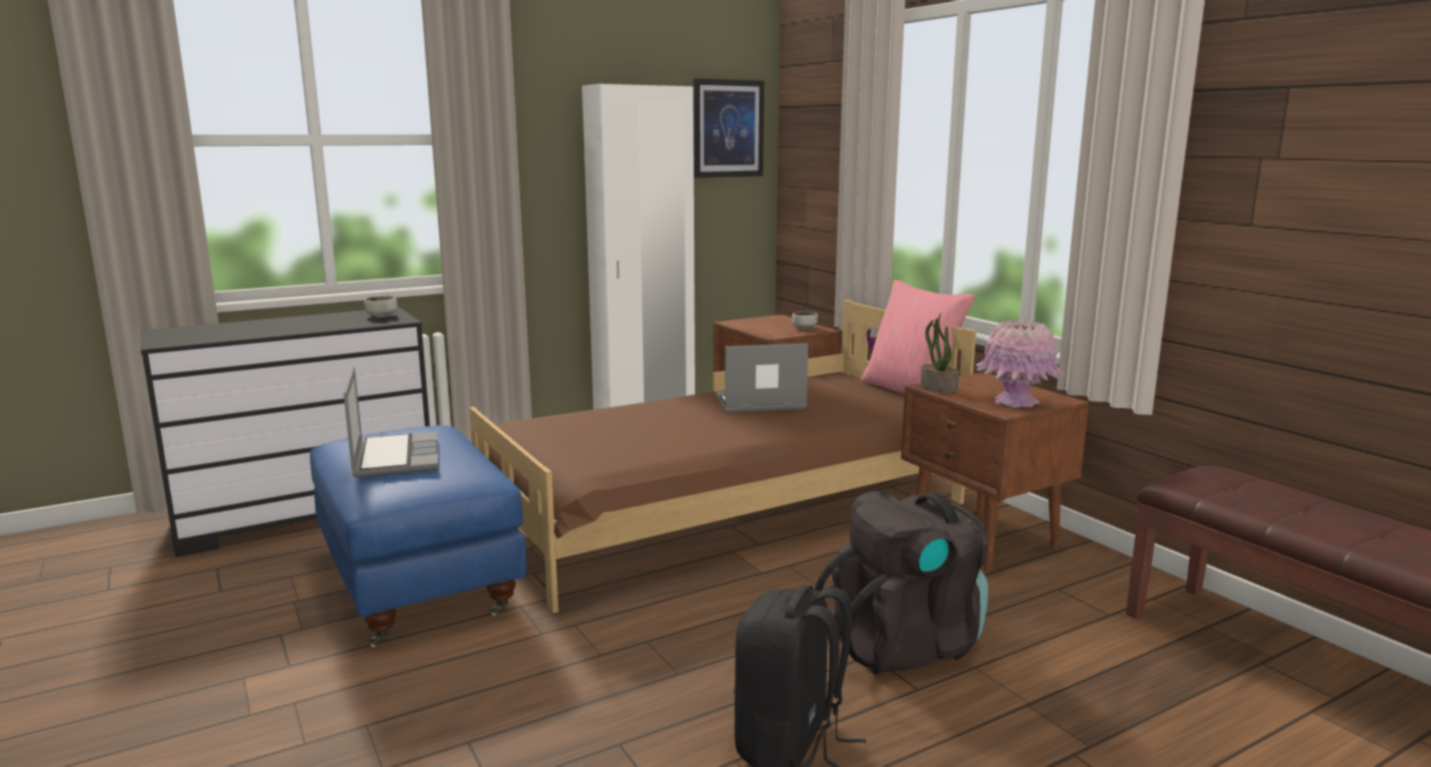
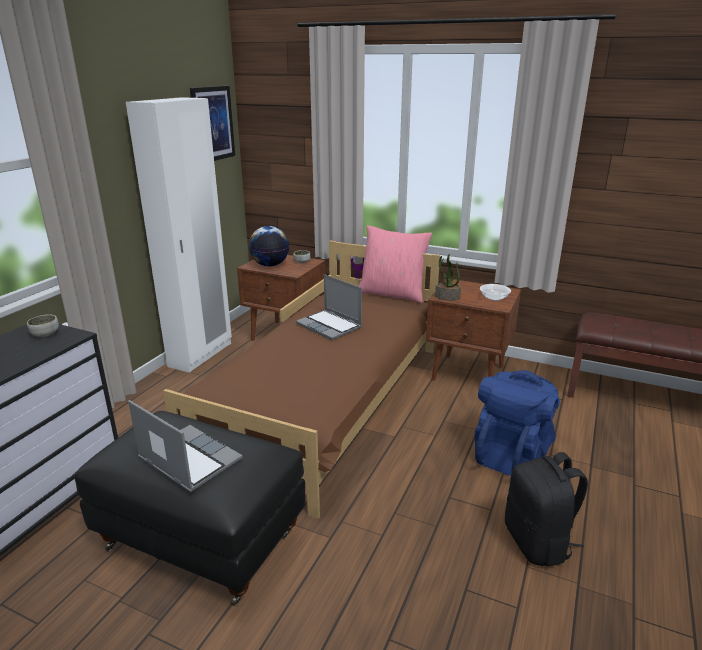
camera: 35 degrees left, 10 degrees up
blue ottoman [310,425,526,647] -> black ottoman [74,411,306,606]
laptop [715,343,808,413] -> laptop turned 90 degrees counterclockwise [296,274,362,340]
black backpack [814,491,988,675] -> blue backpack [475,370,560,476]
pink vase [976,319,1064,408] -> bowl [480,284,511,301]
none -> globe [249,226,289,266]

